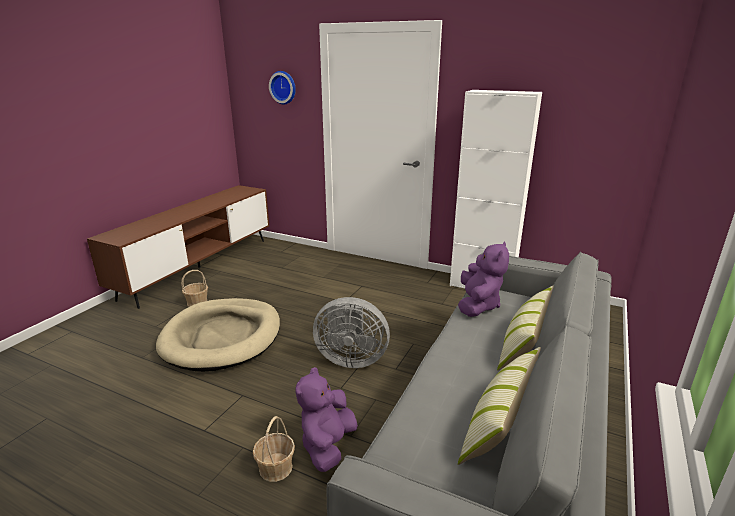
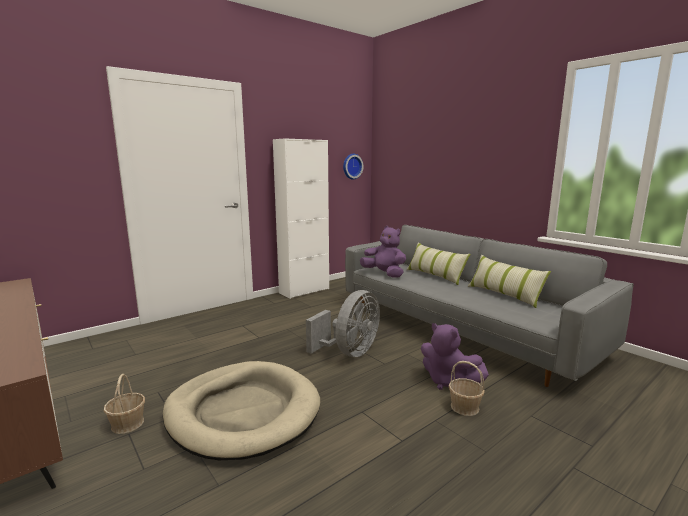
camera: 65 degrees left, 10 degrees down
wall clock [269,71,296,105] -> wall clock moved to [343,154,363,180]

